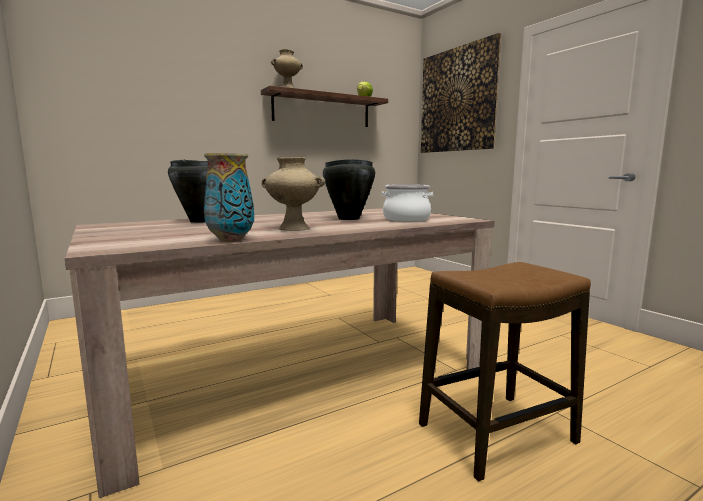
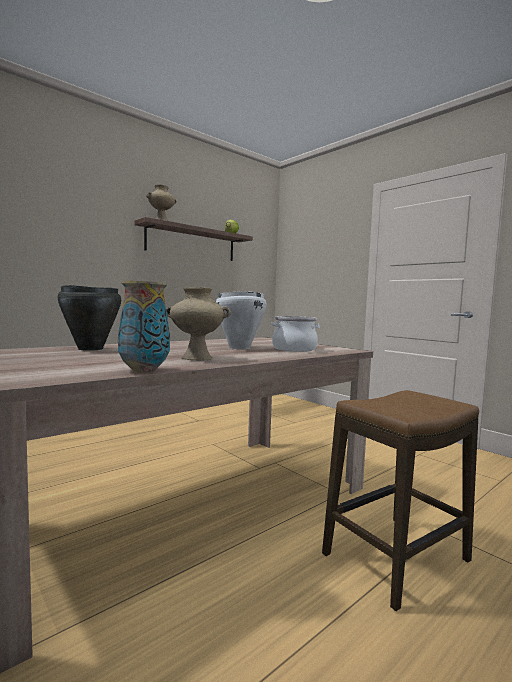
camera: 10 degrees left, 5 degrees down
black cooking pot [323,159,375,220] -> white cooking pot [216,291,266,349]
picture [421,33,501,153] -> none

